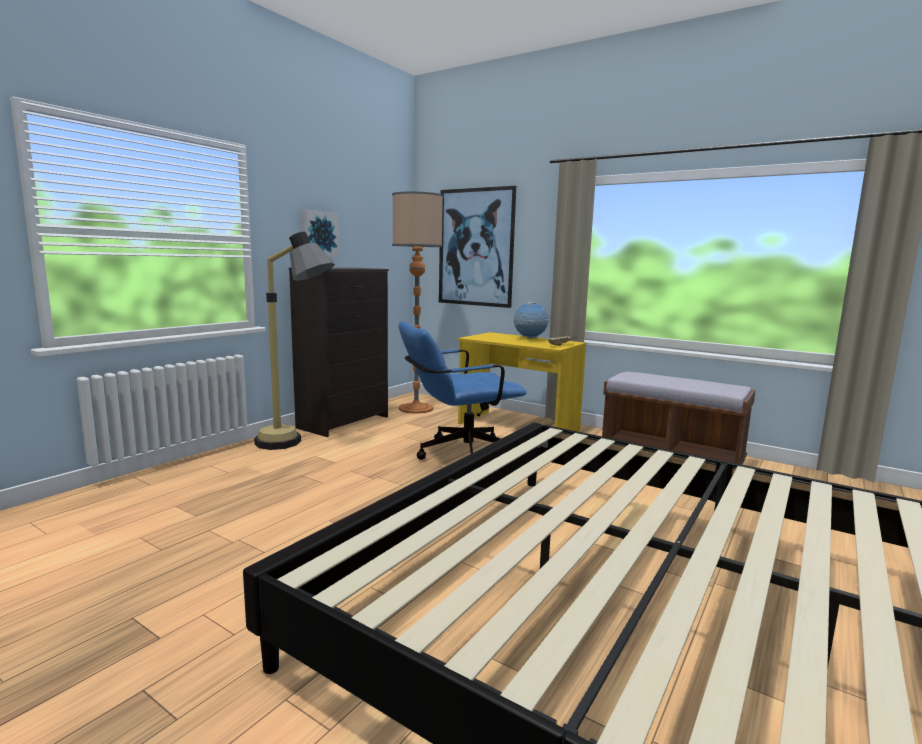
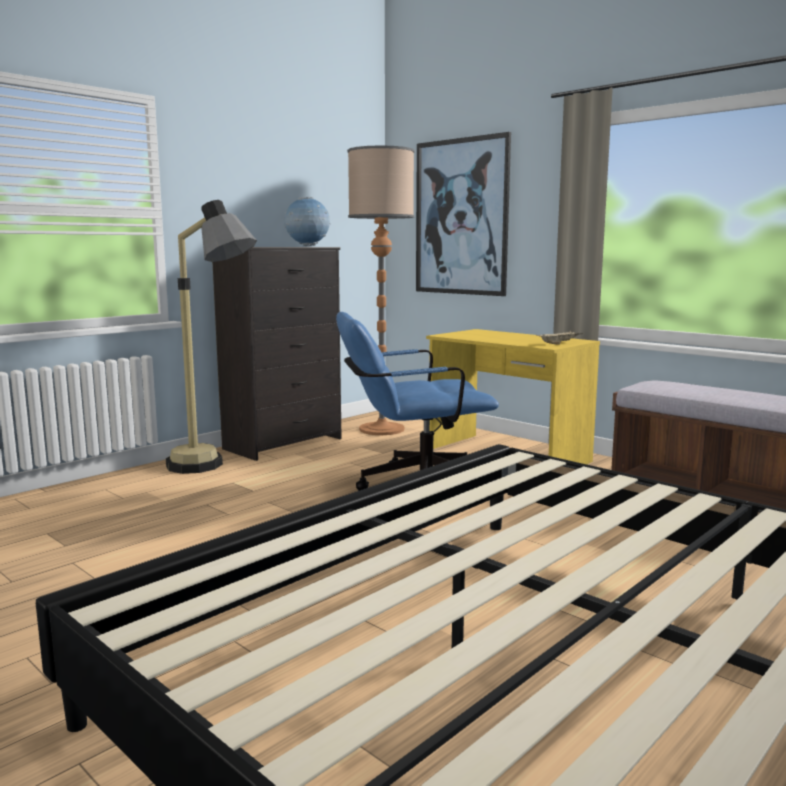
camera: 10 degrees right, 0 degrees up
picture [301,209,340,257] -> none
globe [514,302,548,339] -> globe moved to [285,197,330,247]

